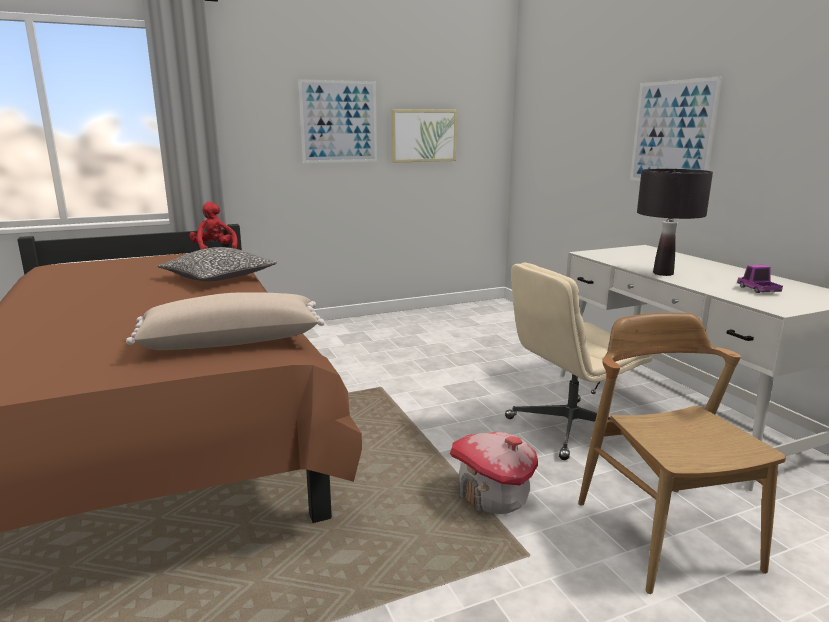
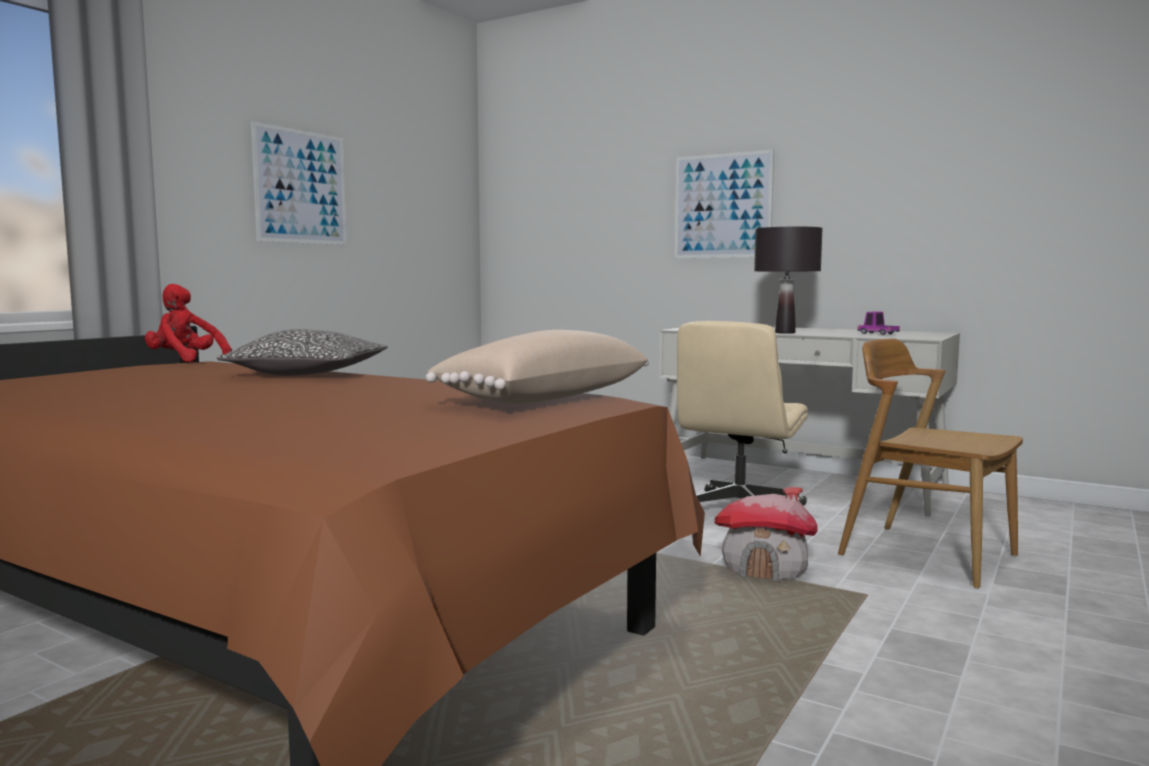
camera: 35 degrees left, 10 degrees down
picture [391,109,457,163] -> none

